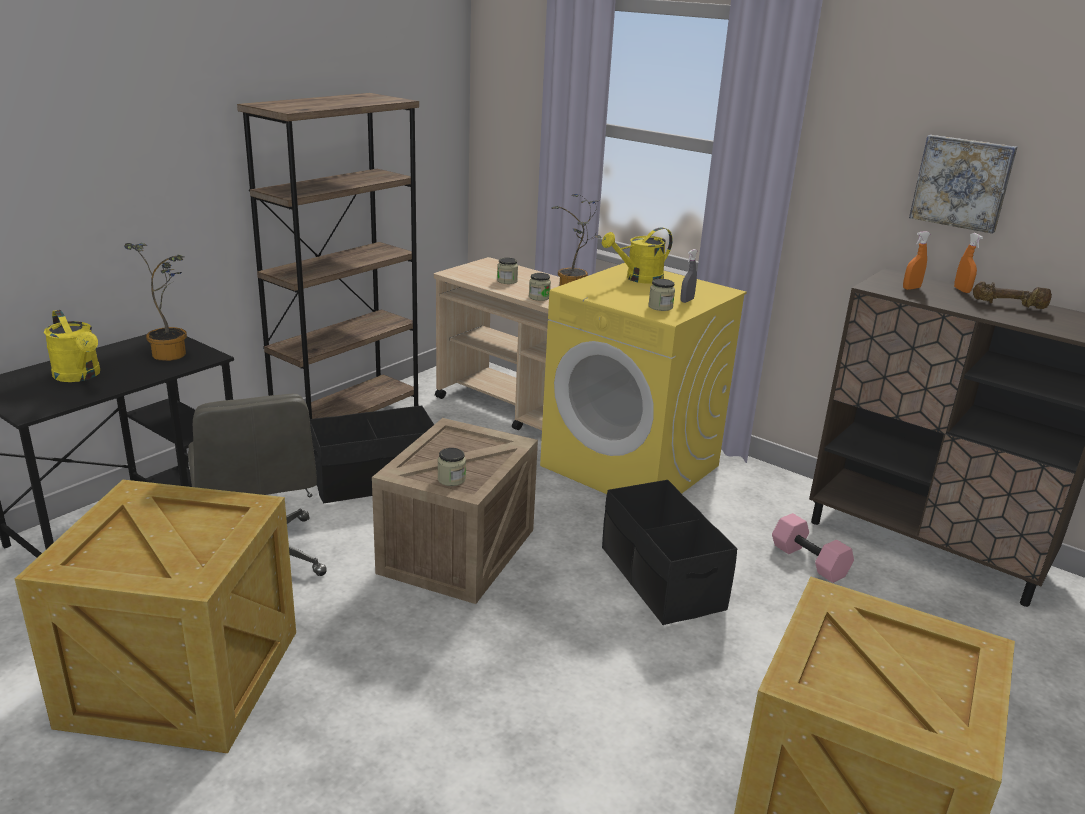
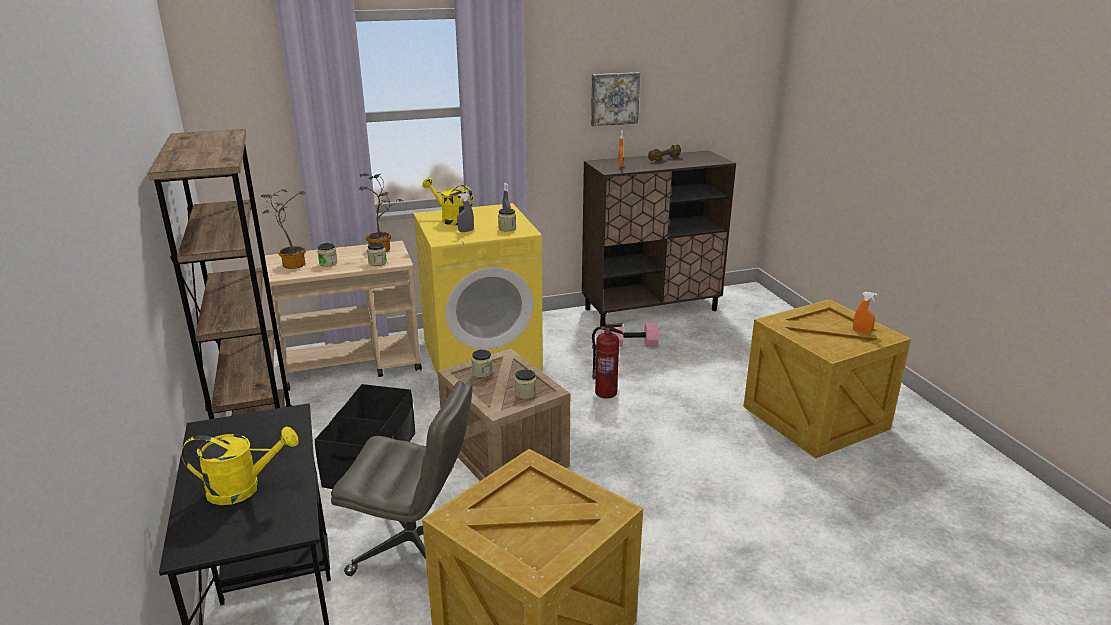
camera: 55 degrees left, 0 degrees up
potted plant [124,242,187,361] -> potted plant moved to [261,189,306,269]
yellow watering can [602,227,673,284] -> yellow watering can turned 120 degrees clockwise [422,178,473,225]
black storage box [602,480,737,625] -> fire extinguisher [592,323,623,399]
orange spray bottle [954,233,983,293] -> orange spray bottle moved to [853,292,877,334]
none -> grey spray bottle [457,193,474,232]
none -> jar [471,350,493,378]

